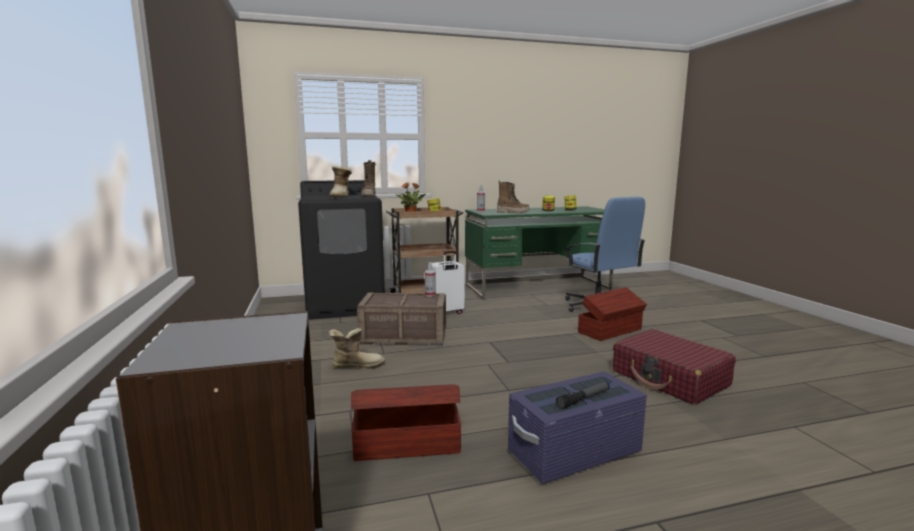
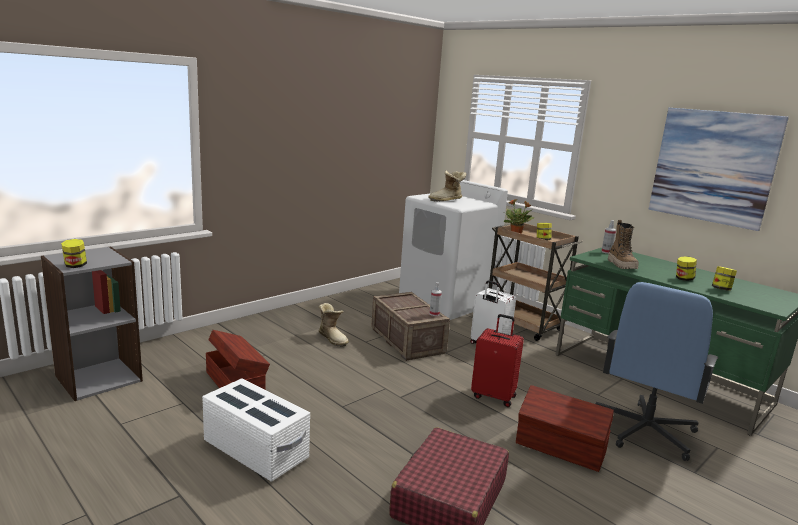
camera: 60 degrees right, 5 degrees up
black washing machine [298,180,385,320] -> white washing machine [399,180,508,320]
boot [361,160,376,197] -> none
purple storage box [508,371,647,484] -> white storage box [202,378,310,482]
flashlight [556,382,610,409] -> none
none -> jar [61,239,87,268]
none -> red suitcase [471,314,524,407]
none -> picture [649,108,789,231]

